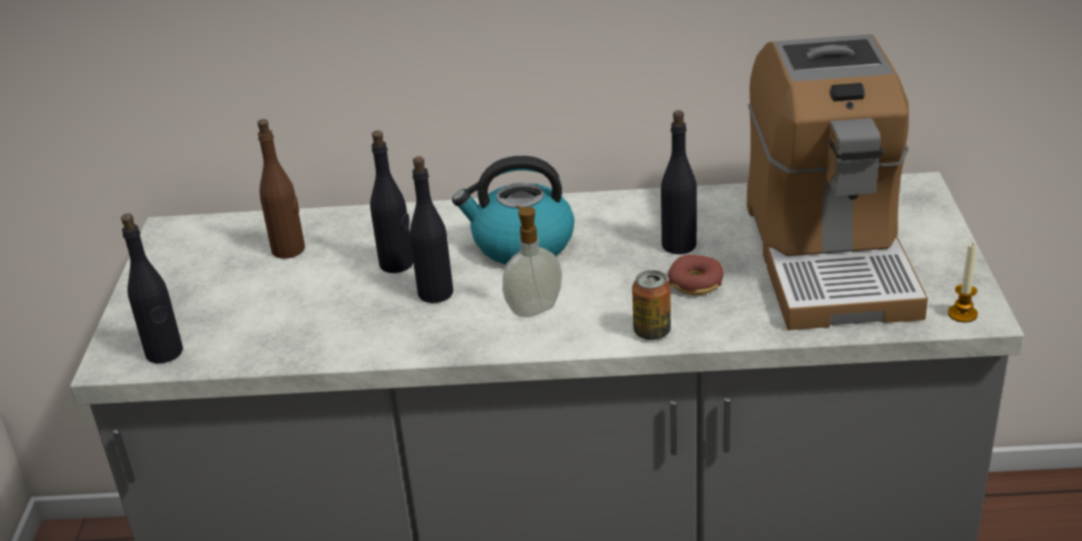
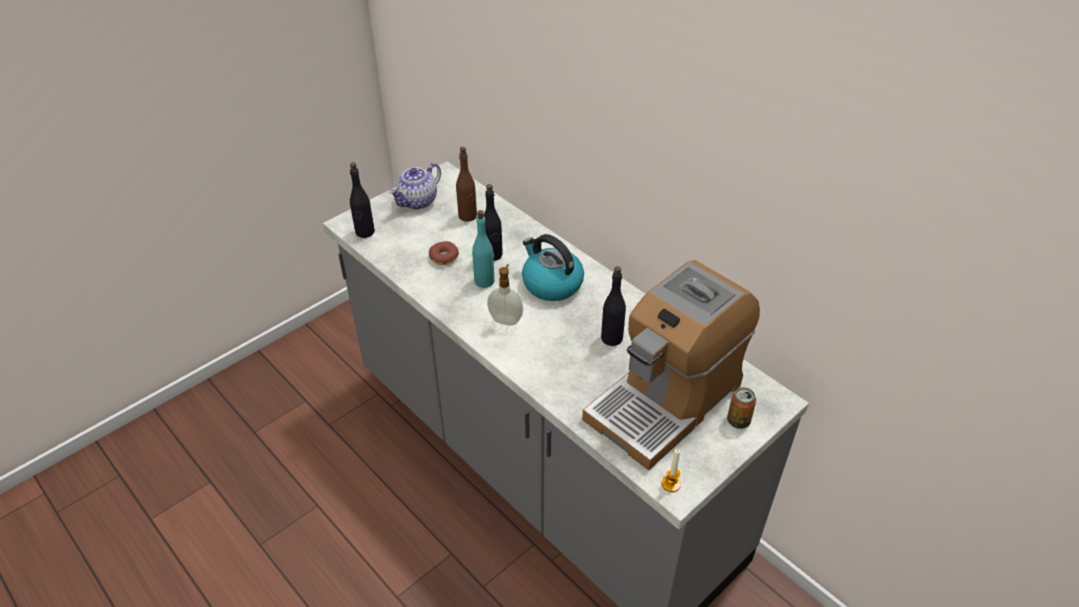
camera: 45 degrees right, 10 degrees up
black bottle [410,156,453,303] -> turquoise bottle [472,210,494,288]
can [632,270,671,340] -> can moved to [727,387,756,429]
donut [668,255,724,295] -> donut moved to [429,241,459,265]
none -> teapot [389,163,441,210]

